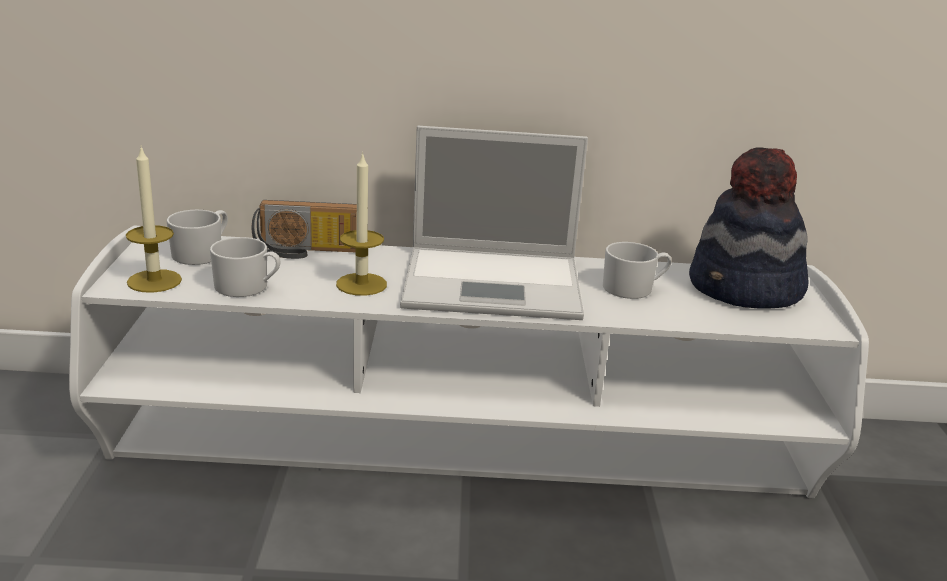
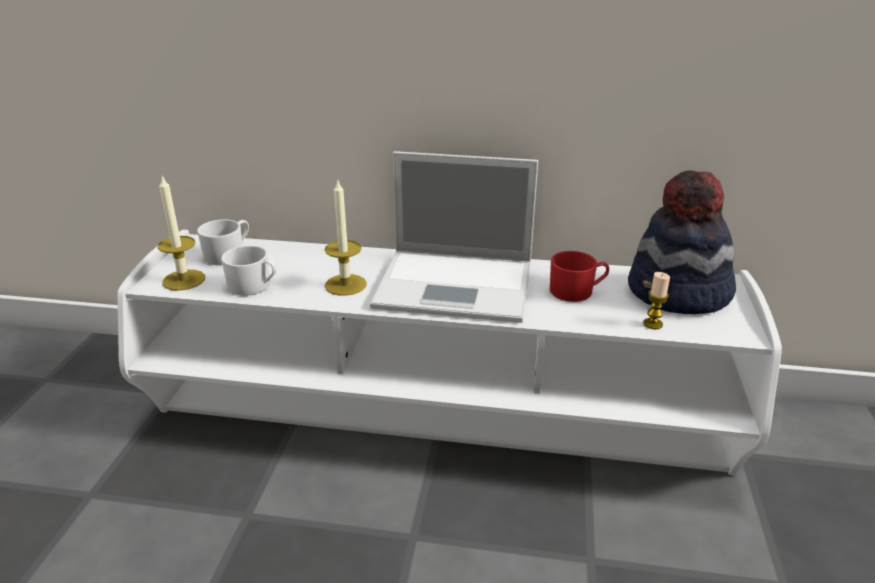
camera: 10 degrees right, 5 degrees up
radio [251,200,357,259] -> none
white mug [603,242,671,299] -> red mug [550,251,609,302]
none -> candle [643,272,670,329]

